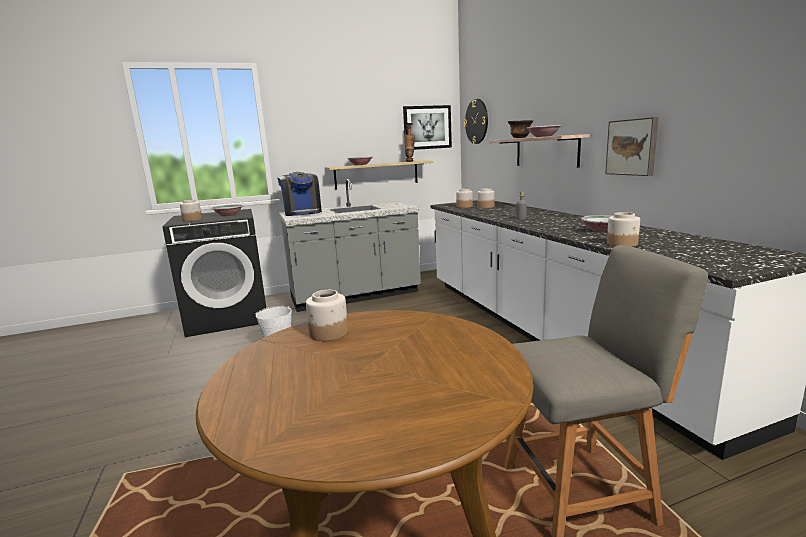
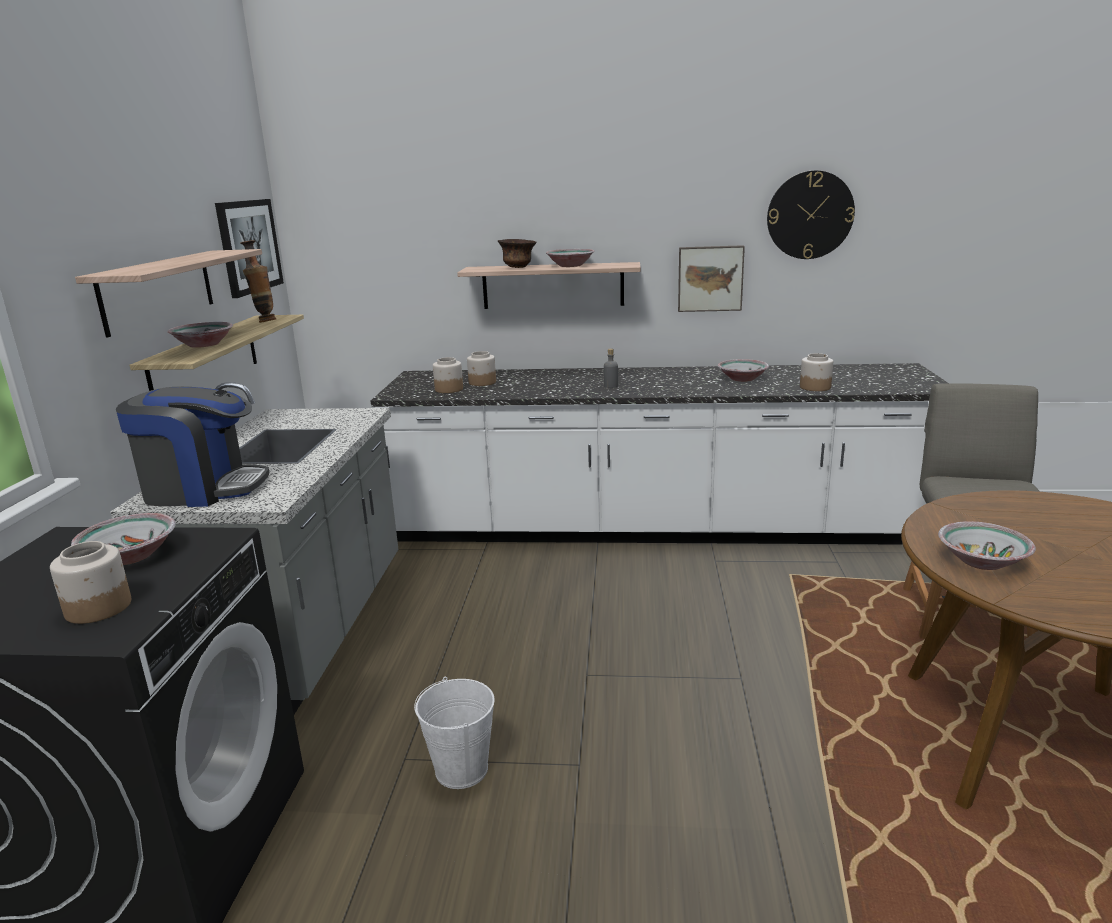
camera: 65 degrees left, 5 degrees up
jar [306,290,348,341] -> bowl [938,521,1036,570]
wall clock [464,99,488,144] -> wall clock moved to [767,171,855,259]
none -> shelf [75,249,262,338]

